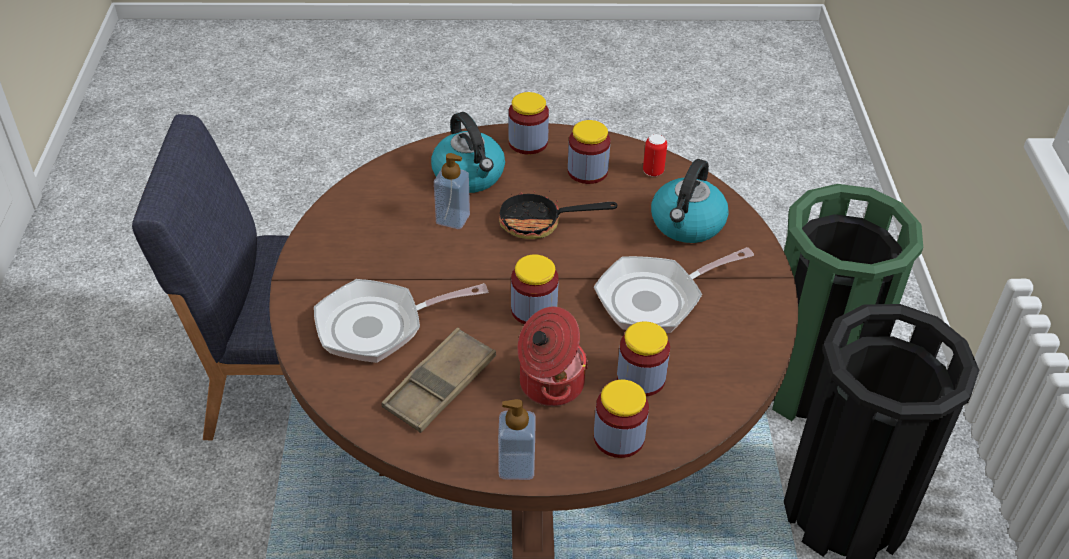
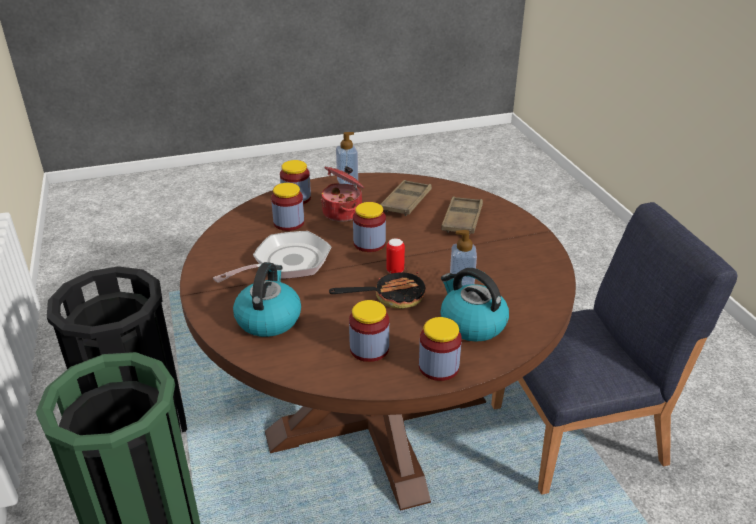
camera: 165 degrees right, 10 degrees down
frying pan [314,279,488,363] -> brown tray [441,196,483,235]
can [643,134,667,177] -> can moved to [386,238,405,274]

